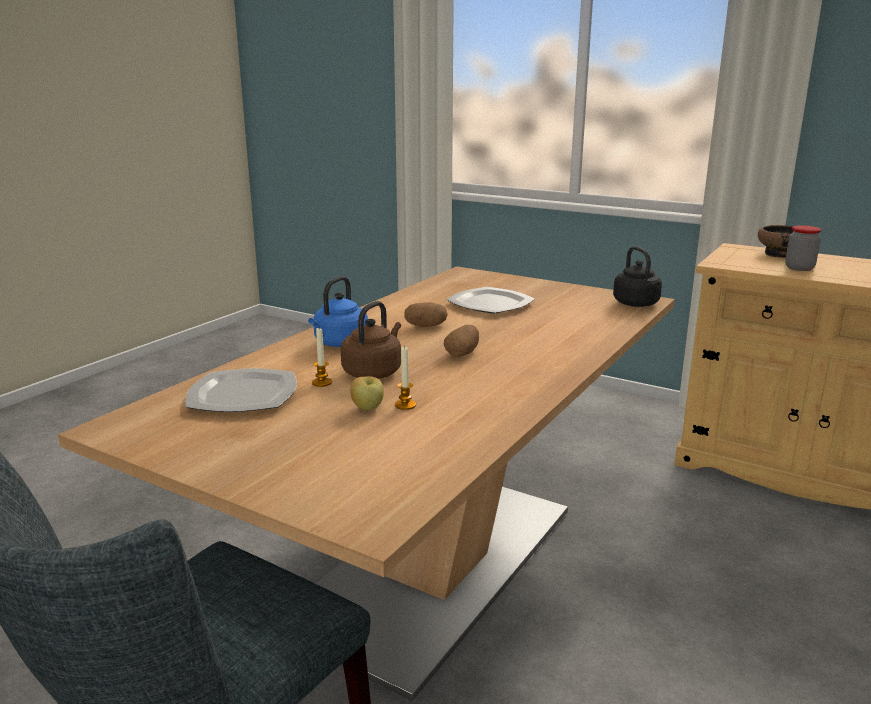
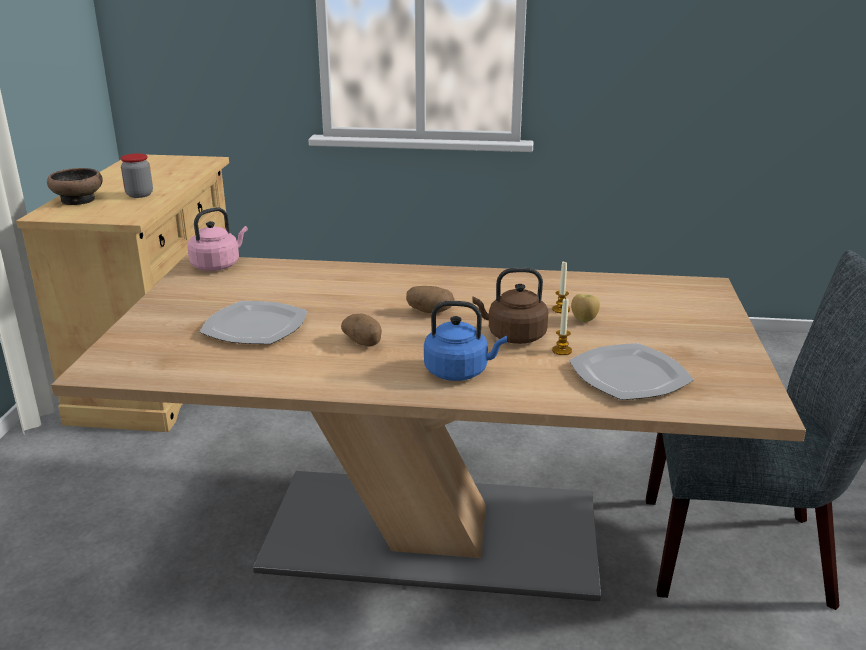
camera: 115 degrees left, 5 degrees up
black kettle [613,246,662,307] -> pink kettle [187,207,248,271]

